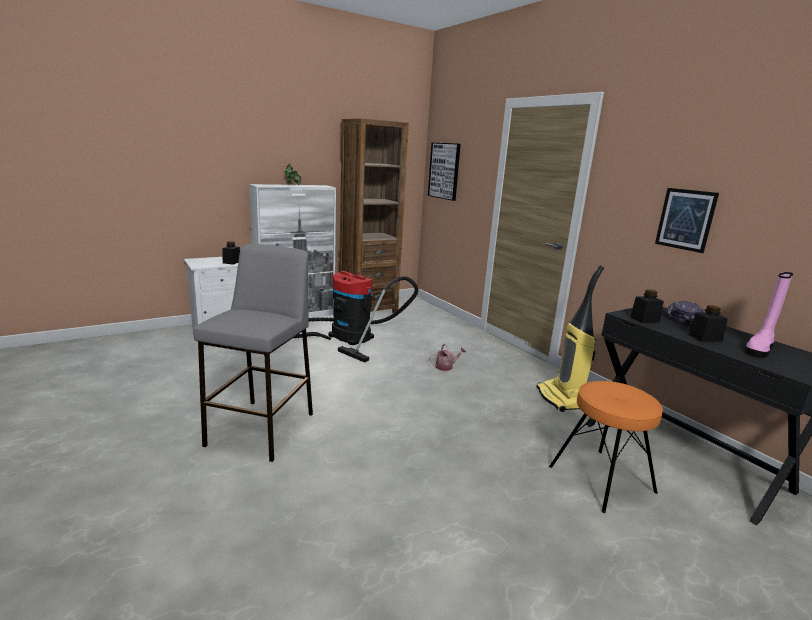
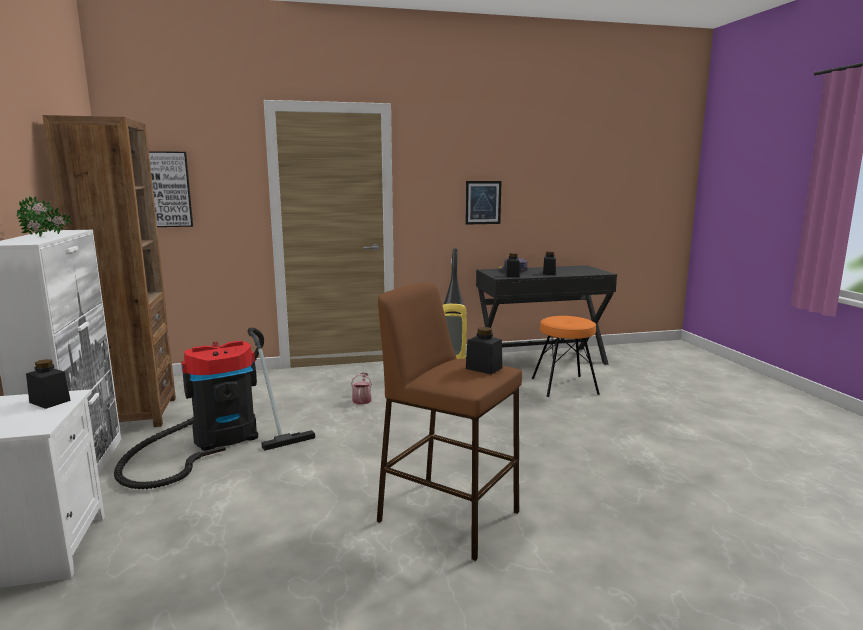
camera: 70 degrees left, 5 degrees down
grey stool [193,244,313,462] -> brown stool [377,282,522,561]
pink boot [744,272,793,358] -> none
none -> black jar [466,327,502,374]

